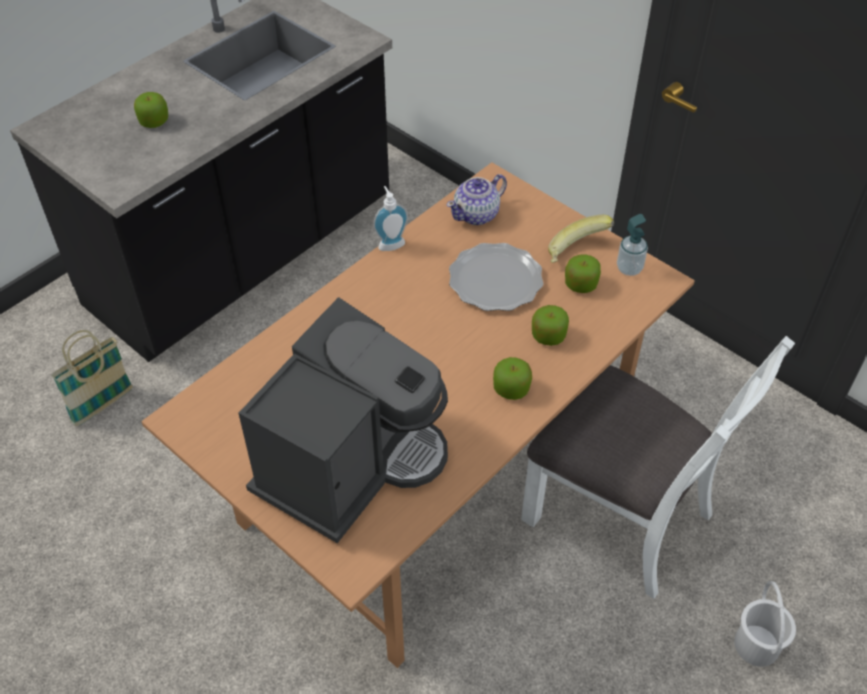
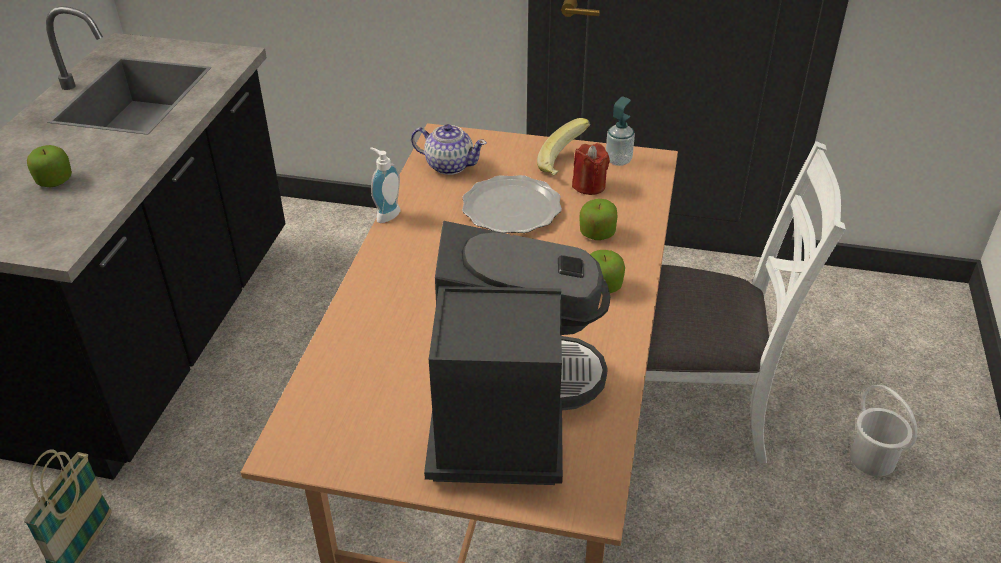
camera: 30 degrees left, 10 degrees down
teapot [447,174,507,225] -> teapot turned 90 degrees counterclockwise [411,124,487,175]
apple [565,255,601,293] -> red candle [572,143,610,195]

